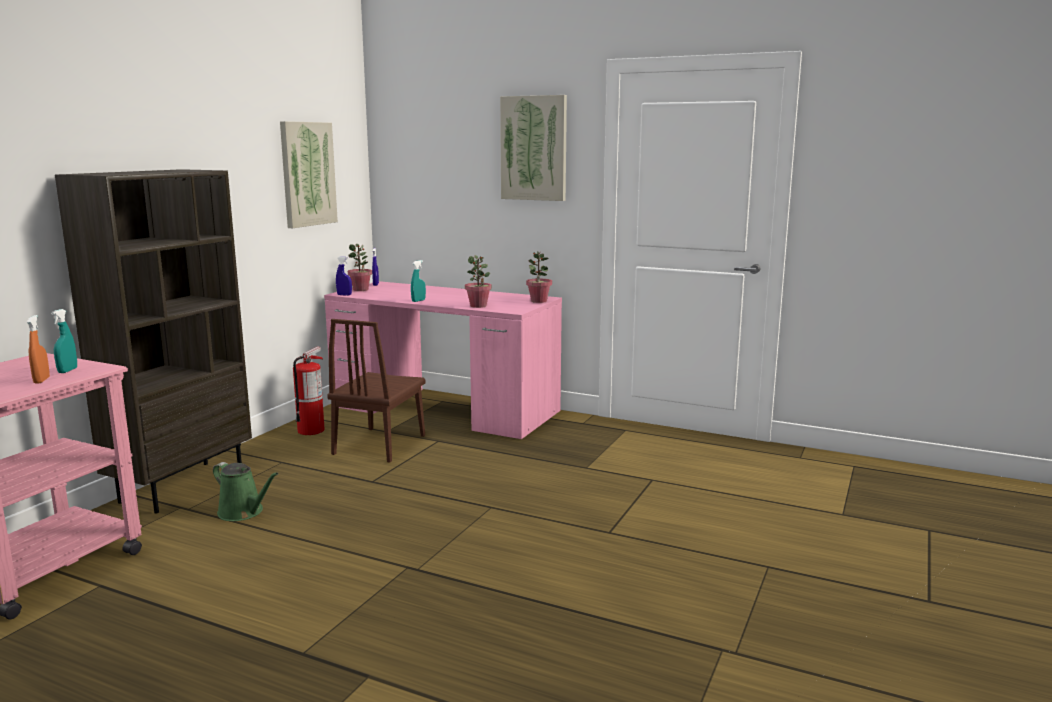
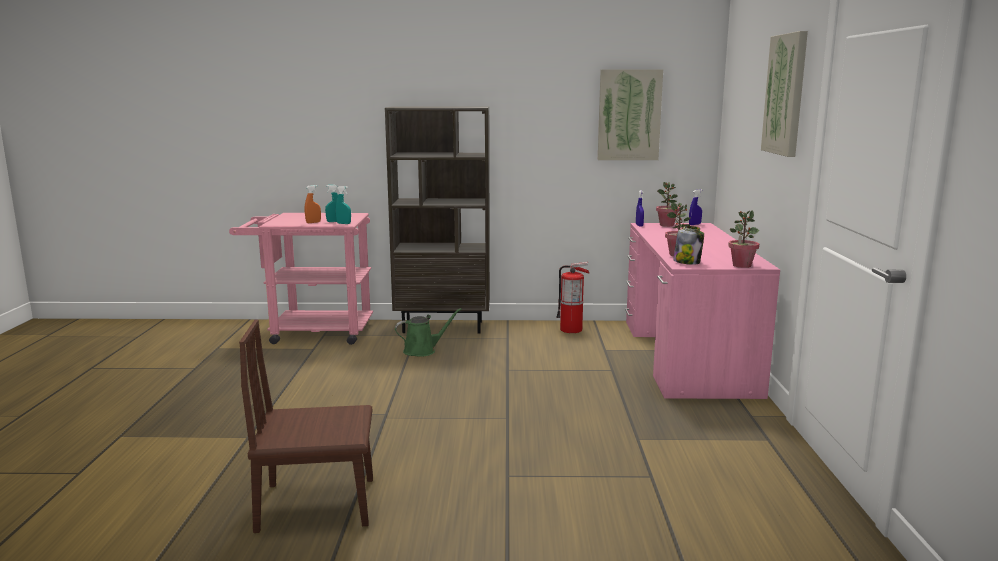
camera: 65 degrees right, 0 degrees up
green watering can [213,462,279,521] -> green watering can turned 120 degrees counterclockwise [395,308,462,357]
brown chair [327,319,425,463] -> brown chair moved to [239,319,373,533]
turquoise spray bottle [411,260,426,302] -> turquoise spray bottle moved to [335,186,351,224]
none -> jar [673,226,704,265]

